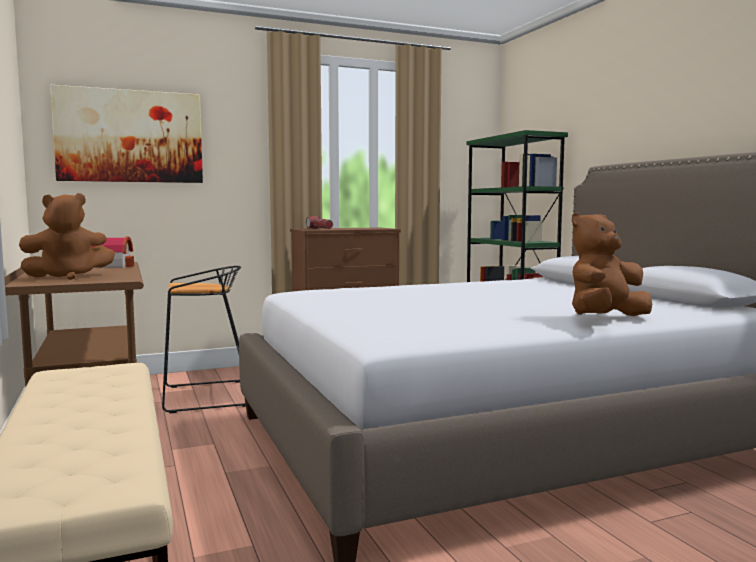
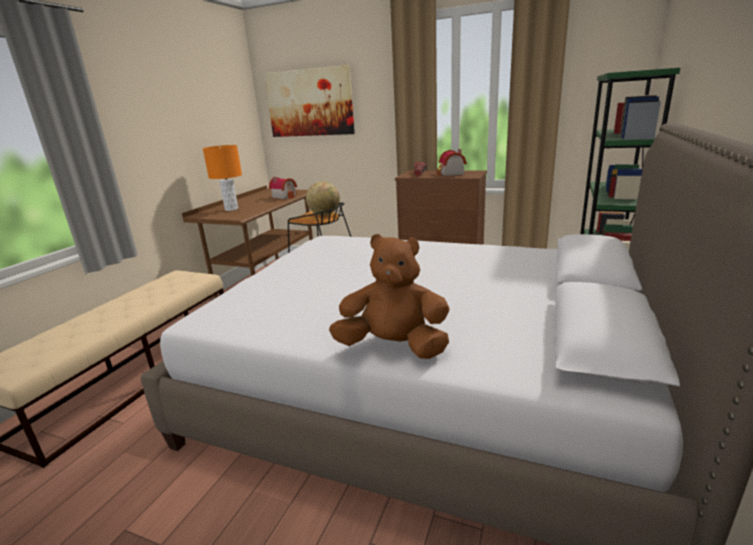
camera: 45 degrees right, 15 degrees up
brown plush toy [19,193,115,280] -> orange table lamp [203,145,242,211]
none -> globe [306,181,340,216]
none -> toy house [436,149,467,176]

